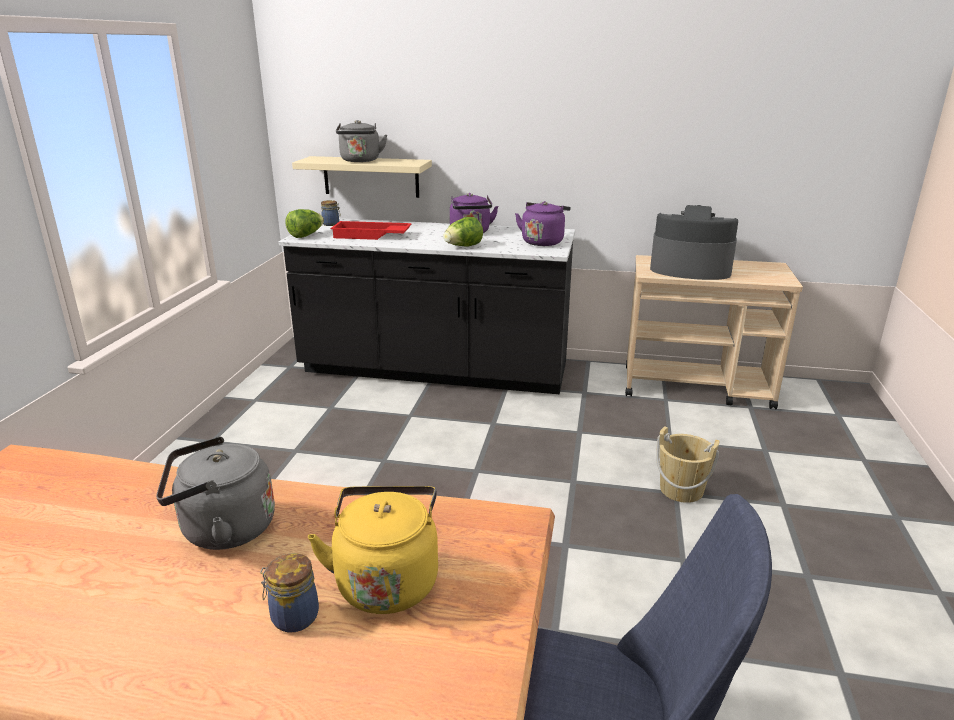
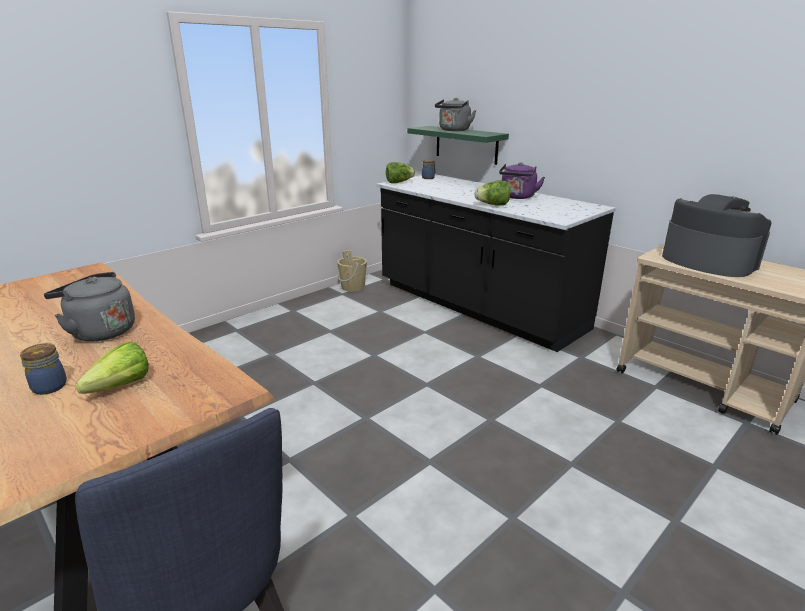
camera: 35 degrees right, 0 degrees up
beige shelf [292,156,432,198] -> green shelf [407,126,509,165]
yellow kettle [308,486,438,614] -> lettuce [75,342,149,394]
red tray [330,221,412,240] -> none
purple kettle [515,201,571,246] -> none
beige bucket [656,426,720,503] -> beige bucket moved to [337,250,367,292]

